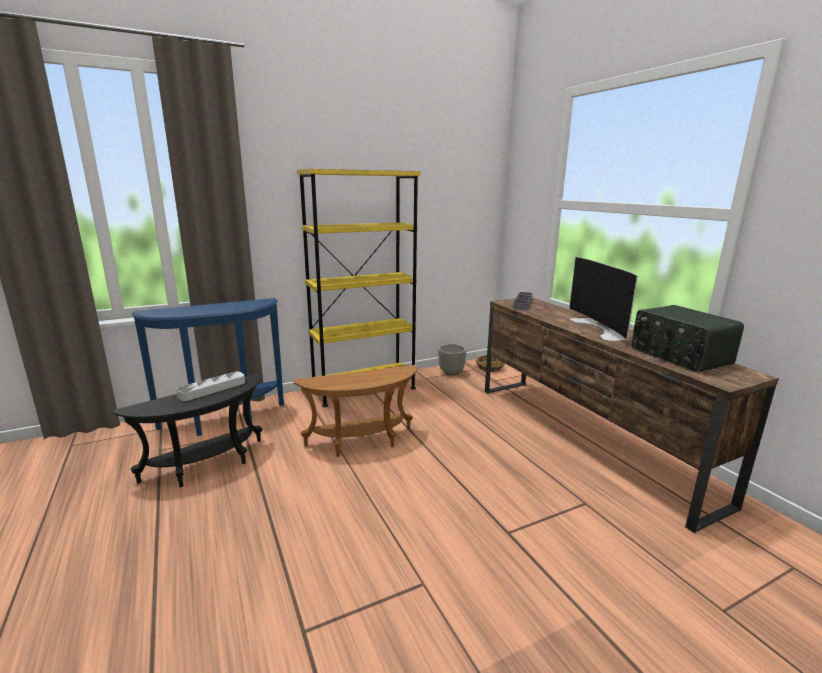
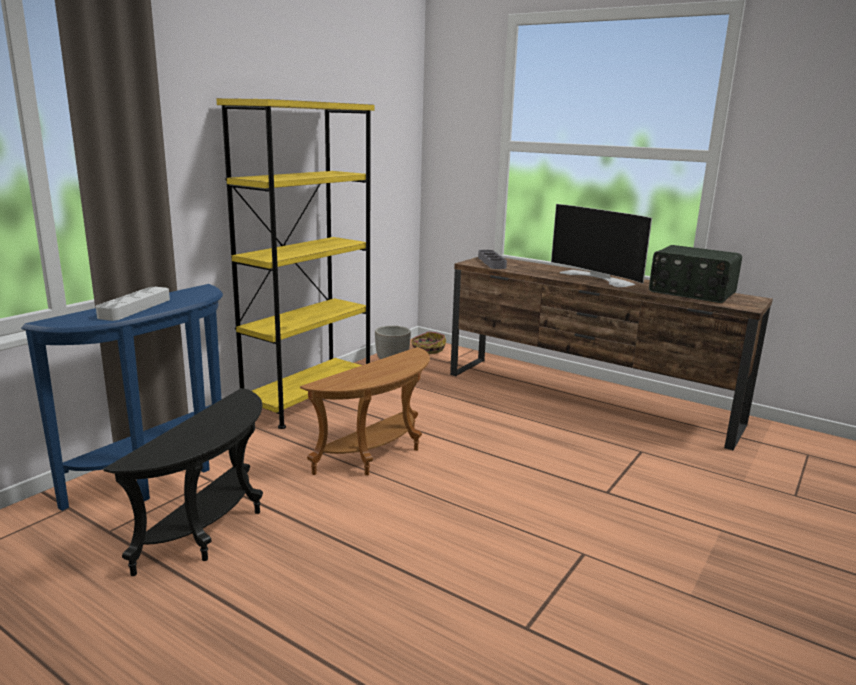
camera: 30 degrees left, 0 degrees up
grey tray [176,371,245,401] -> grey tray moved to [96,287,170,321]

